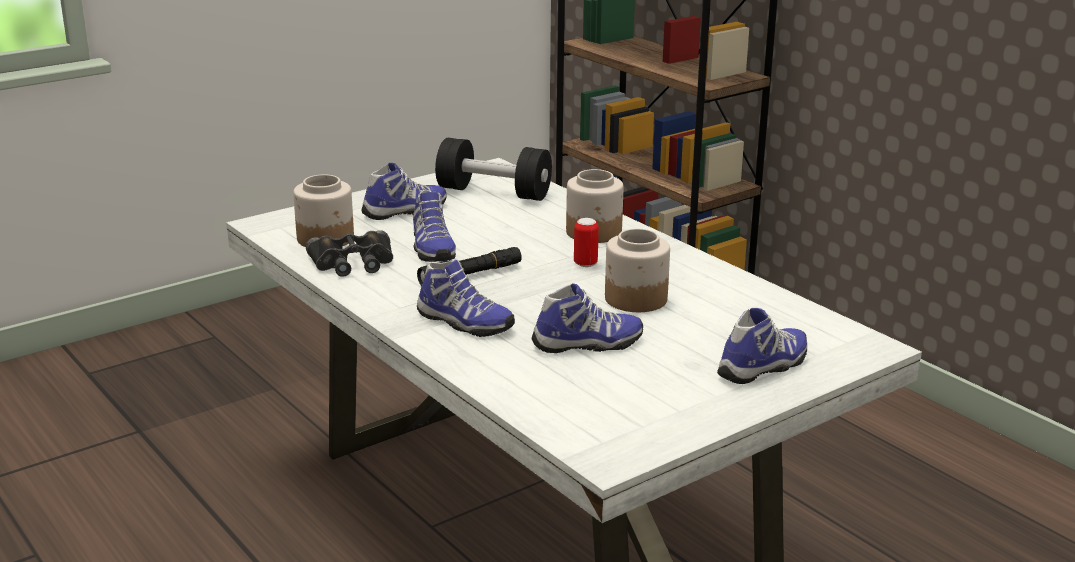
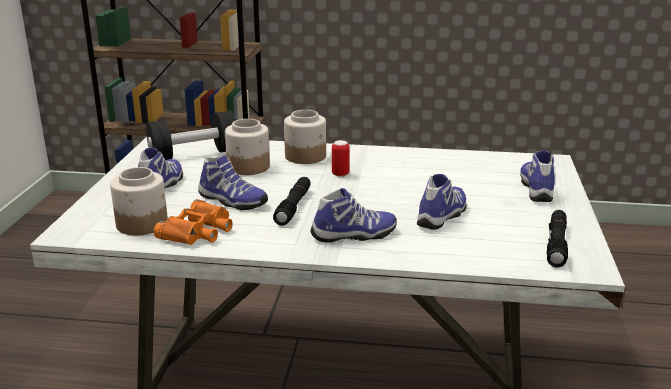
camera: 45 degrees left, 0 degrees up
black binoculars [306,230,393,277] -> orange binoculars [154,199,233,245]
jar [605,229,670,312] -> jar moved to [225,119,270,175]
none -> black flashlight [547,210,568,268]

